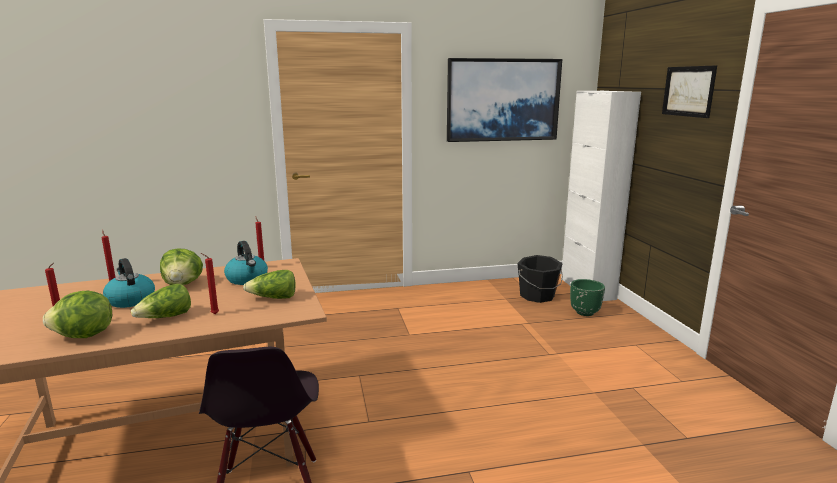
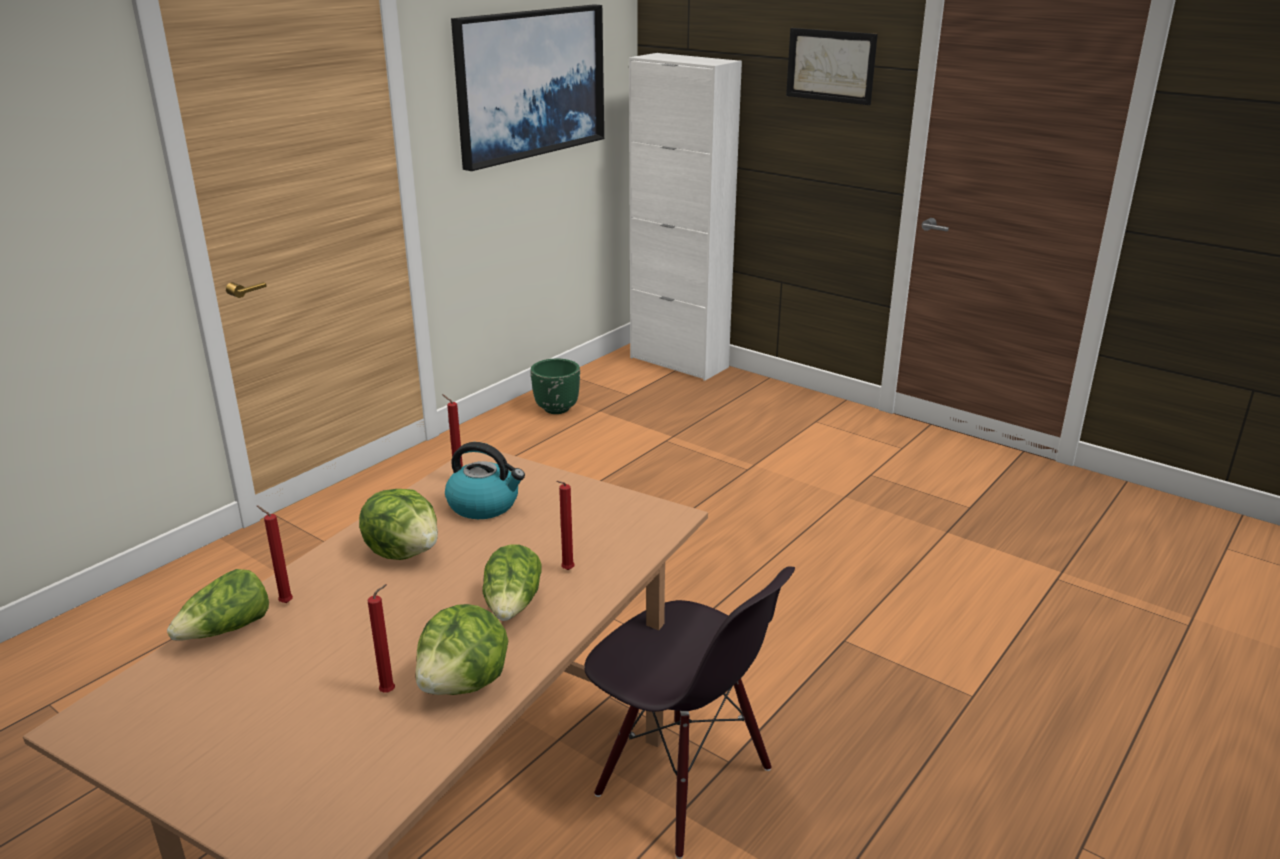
camera: 40 degrees left, 10 degrees up
kettle [103,258,155,308] -> none
lettuce [243,270,296,299] -> lettuce moved to [167,569,269,641]
black bucket [517,255,563,303] -> none
green planter [570,279,605,316] -> green planter moved to [530,359,580,414]

